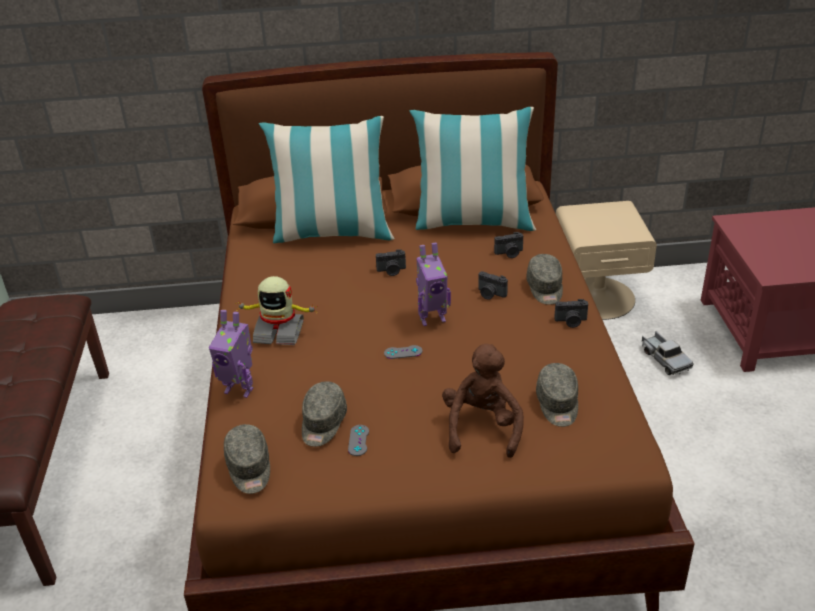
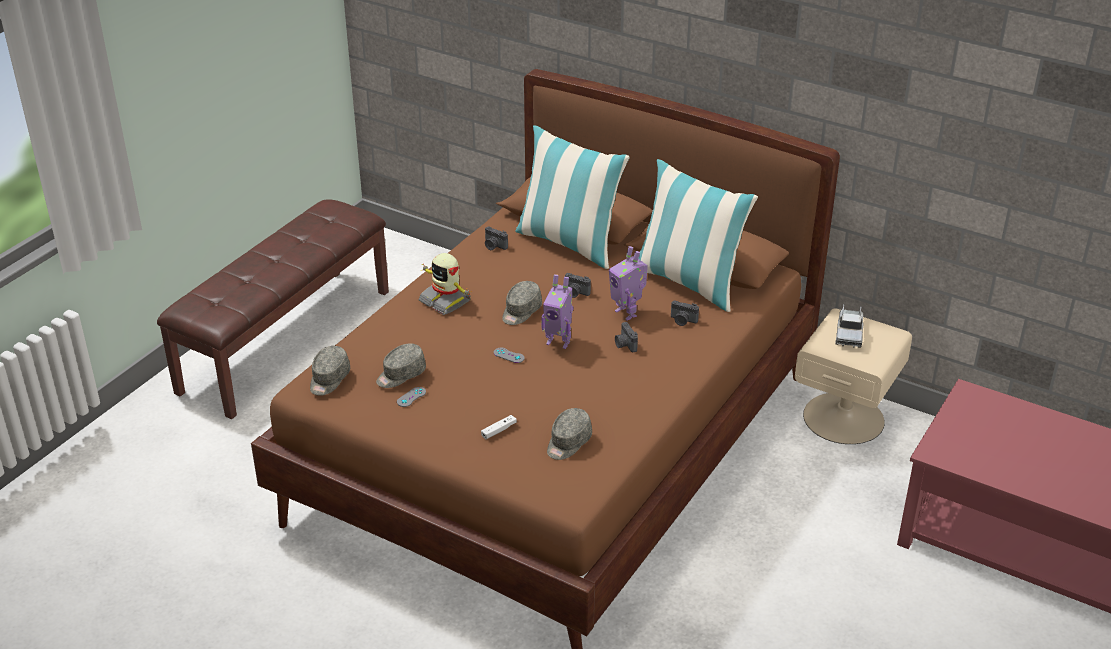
camera: 35 degrees right, 0 degrees up
toy robot [209,310,254,398] -> toy robot moved to [609,246,648,320]
brown plush toy [442,344,524,458] -> white game controller [481,415,517,439]
grey cap [526,254,563,305] -> grey cap moved to [502,281,542,325]
camera [554,299,588,328] -> camera moved to [485,227,508,250]
toy truck [642,331,694,375] -> toy truck moved to [836,304,864,348]

